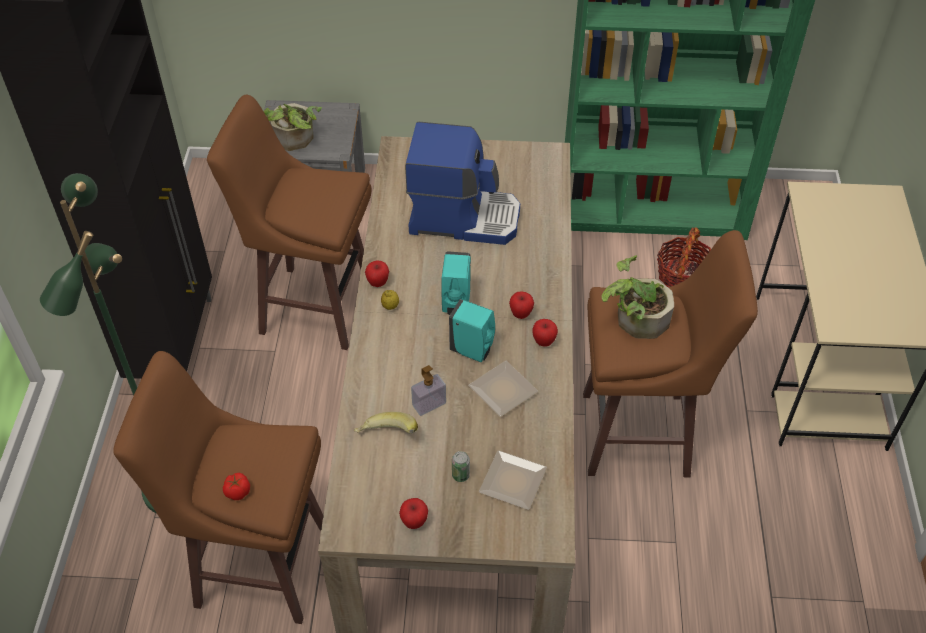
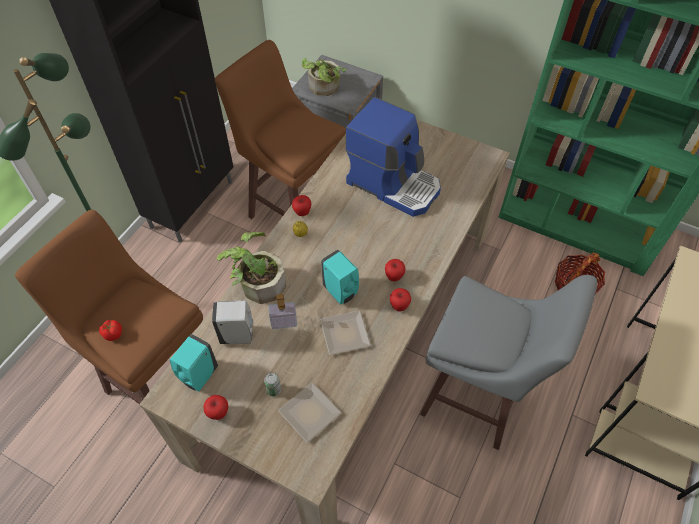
camera: 25 degrees right, 5 degrees up
banana [354,412,418,434] -> white soap dispenser [212,300,253,344]
turquoise soap dispenser [441,252,471,315] -> turquoise soap dispenser moved to [170,334,218,391]
brown stool [583,230,758,477] -> grey stool [420,275,597,450]
potted plant [601,255,674,339] -> potted plant moved to [217,232,286,304]

